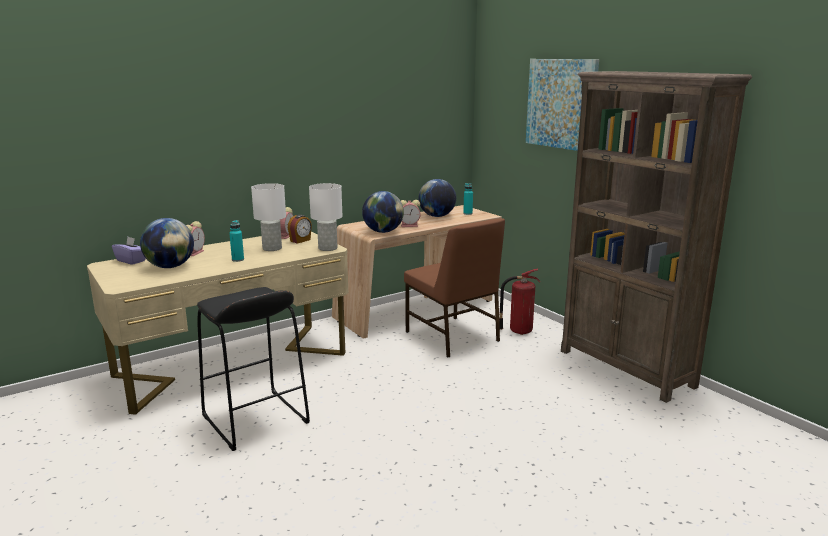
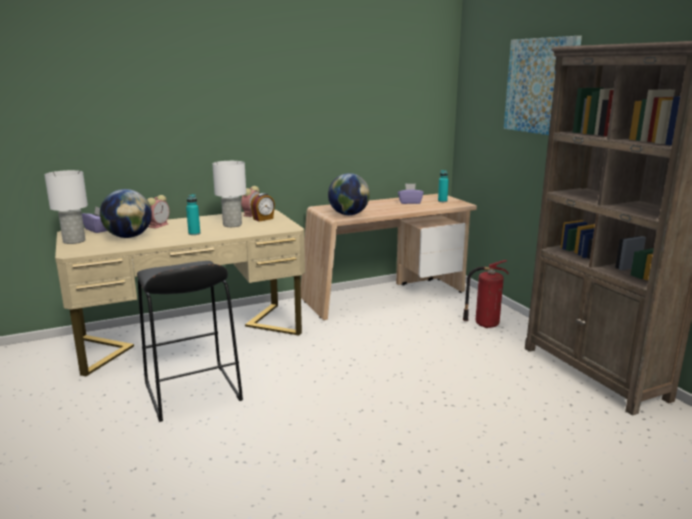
camera: 10 degrees right, 0 degrees up
white table lamp [309,183,343,251] -> white table lamp moved to [44,170,88,244]
alarm clock [401,200,421,227] -> none
brown chair [404,218,505,357] -> none
globe [418,179,456,217] -> purple tissue box [398,183,424,204]

